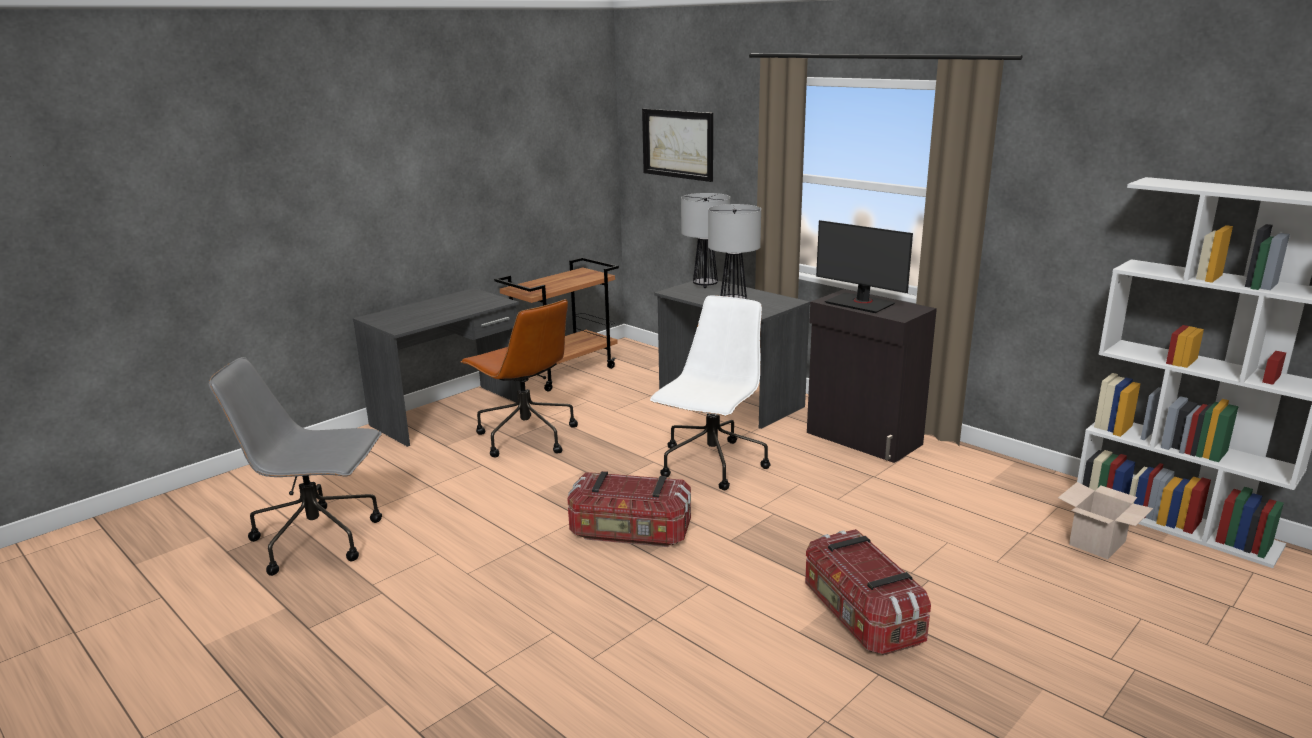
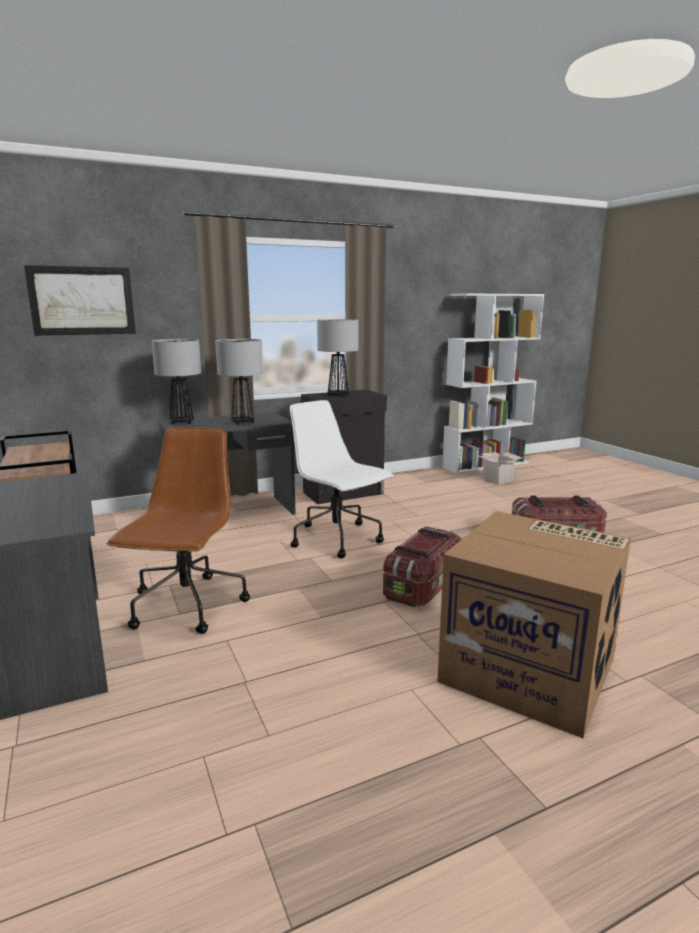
camera: 70 degrees left, 5 degrees down
grey office chair [209,357,382,576] -> none
brown office chair [460,299,578,457] -> brown office chair turned 60 degrees counterclockwise [106,427,250,634]
monitor [816,220,913,313] -> table lamp [317,319,359,397]
none -> cardboard box [437,511,631,738]

